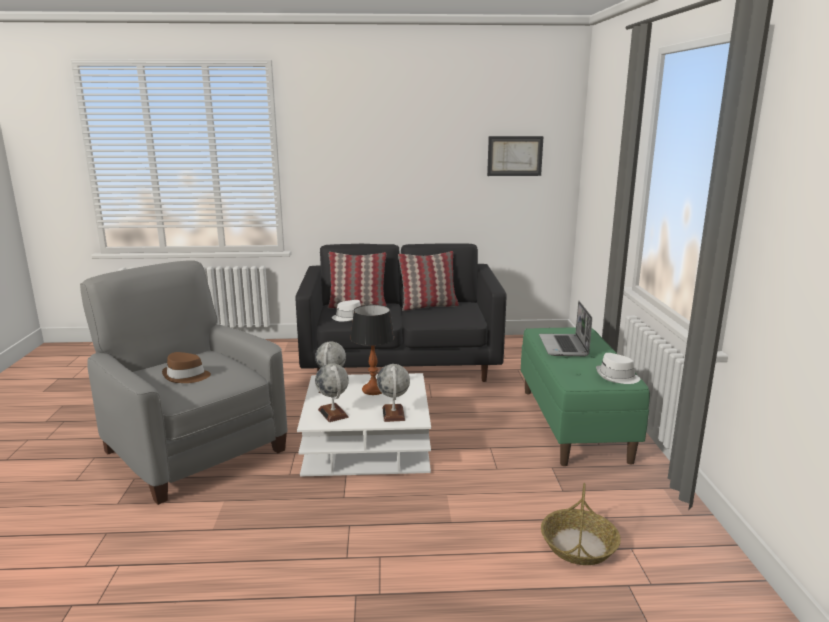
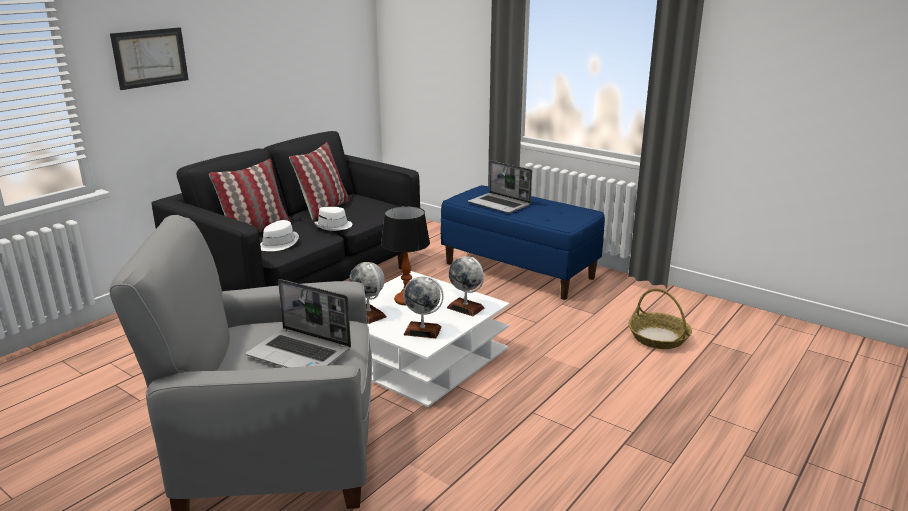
camera: 50 degrees left, 5 degrees up
brown hat [162,352,211,383] -> laptop [245,279,351,368]
picture [487,136,544,176] -> picture moved to [110,27,188,90]
green bench [521,328,650,466] -> blue bench [441,185,605,300]
white hat [596,353,640,384] -> white hat moved to [314,207,353,231]

